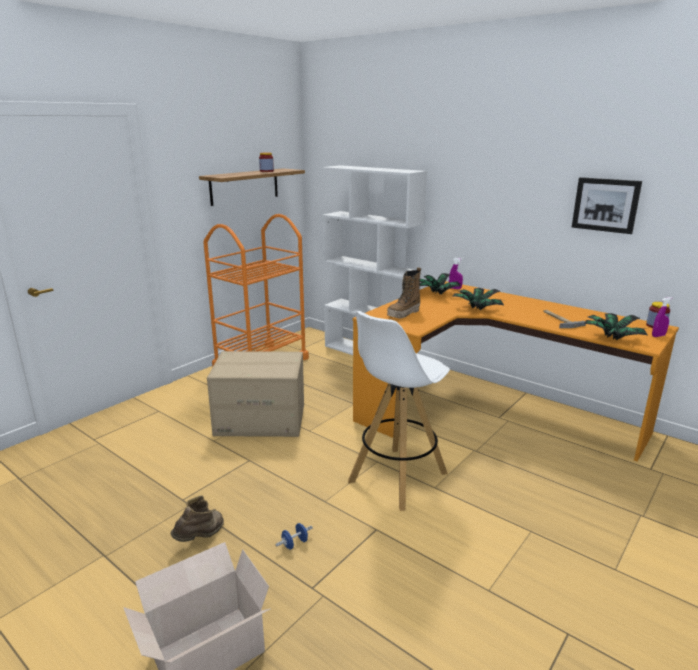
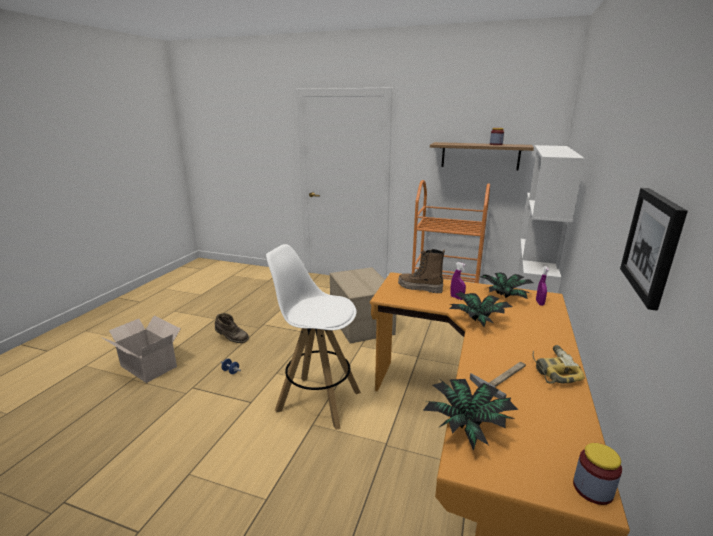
camera: 70 degrees right, 0 degrees up
purple spray bottle [652,297,673,337] -> purple spray bottle moved to [450,262,466,300]
none -> power drill [532,345,585,384]

